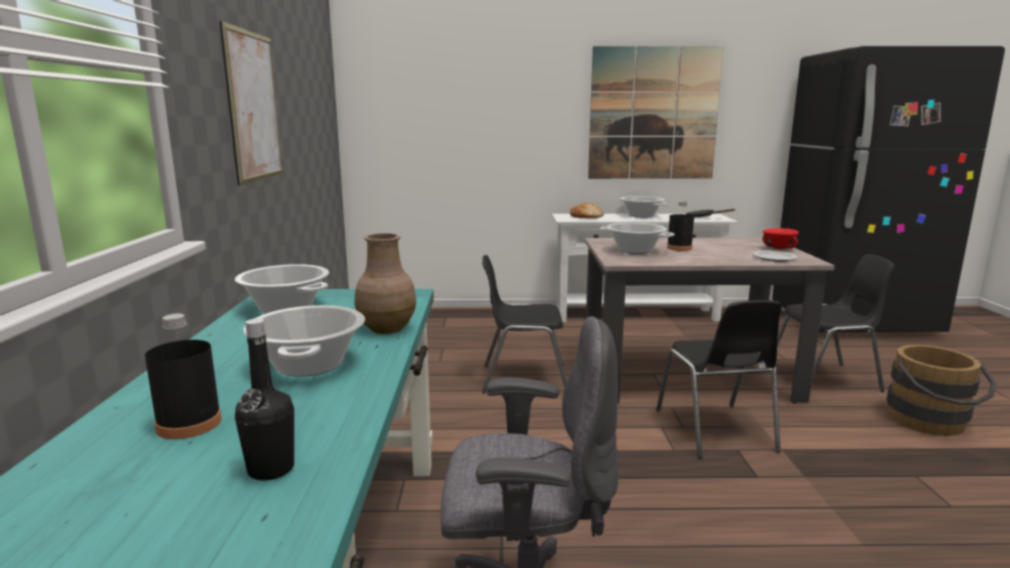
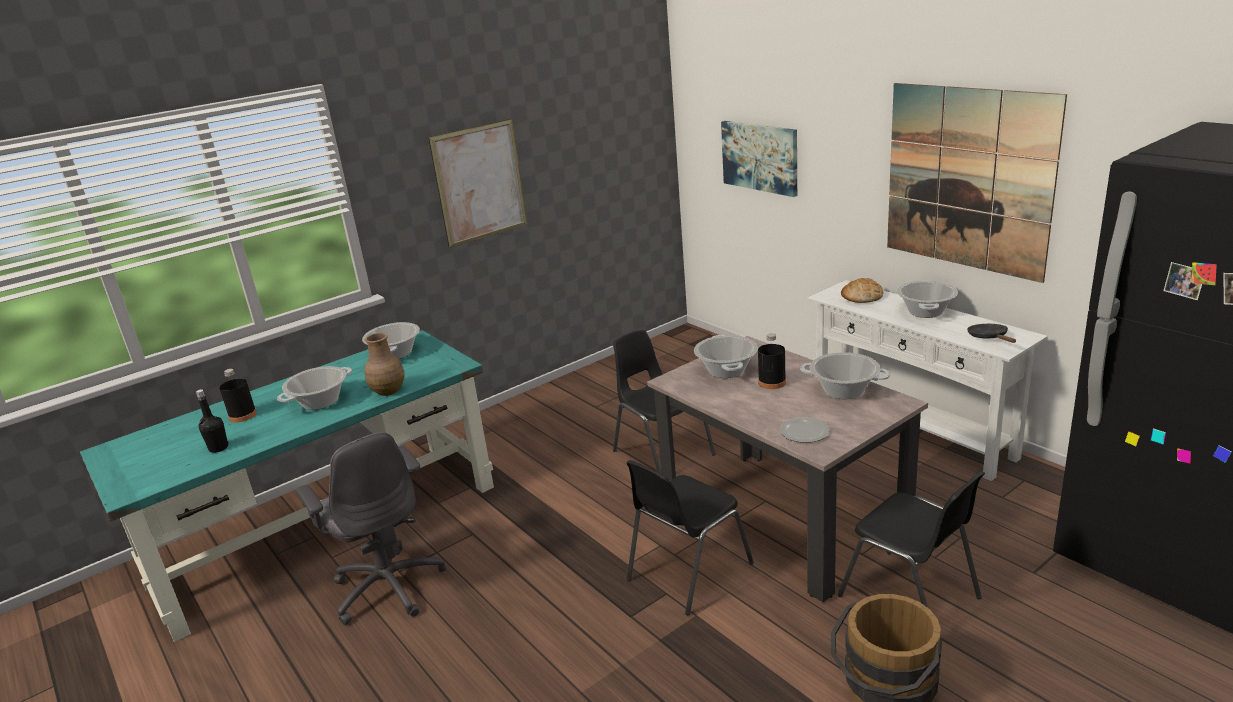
camera: 55 degrees right, 10 degrees up
red bowl [762,228,799,249] -> none
none -> picture [721,121,797,197]
none -> cooking pot [800,352,891,399]

